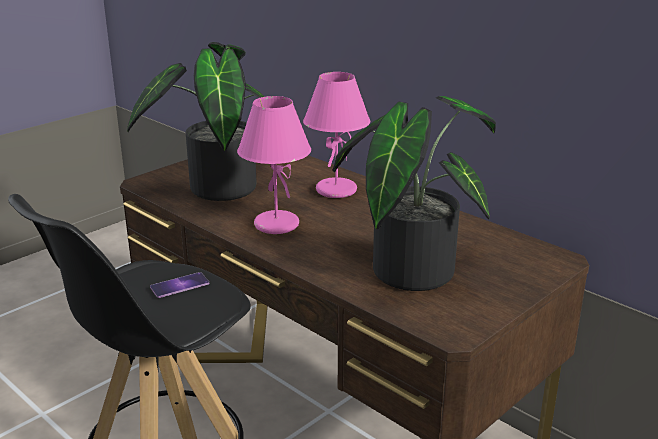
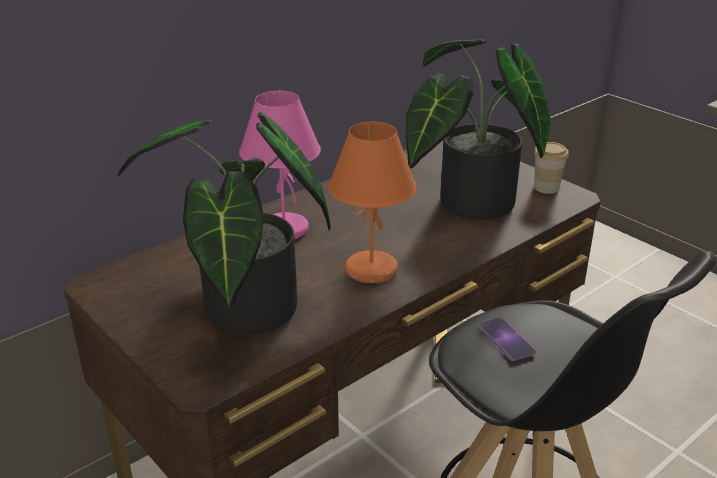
camera: 85 degrees left, 5 degrees up
pink table lamp [237,96,311,234] -> orange table lamp [328,122,417,283]
none -> cup [534,142,569,194]

